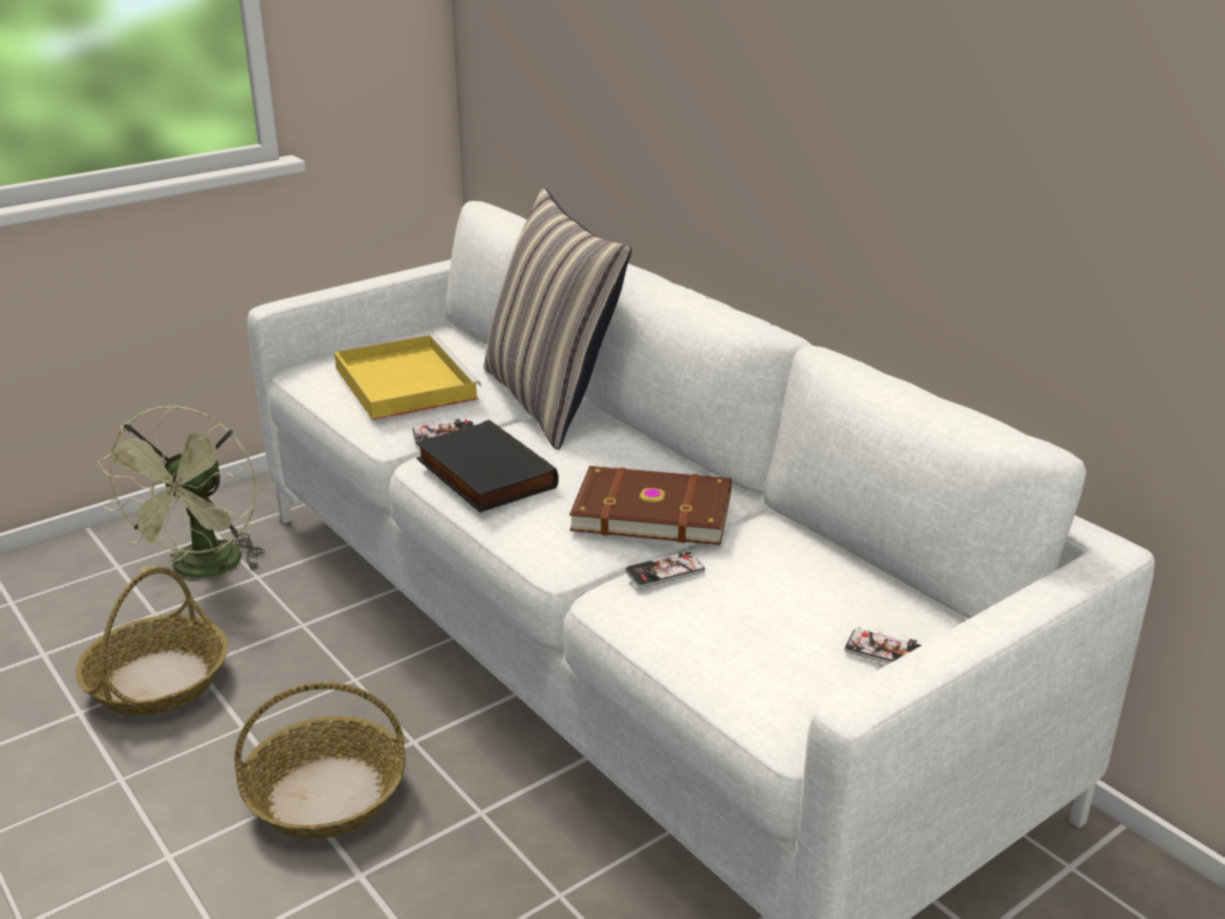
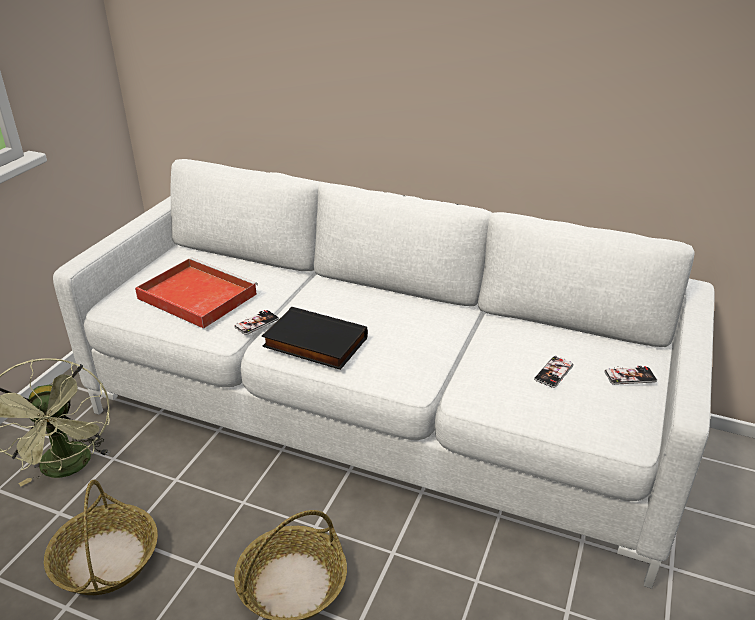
camera: 30 degrees left, 5 degrees up
yellow tray [334,335,481,420] -> red tray [135,257,258,329]
pillow [483,188,632,450] -> none
brown book [569,466,732,545] -> none
phone [625,550,705,588] -> phone moved to [534,355,574,388]

